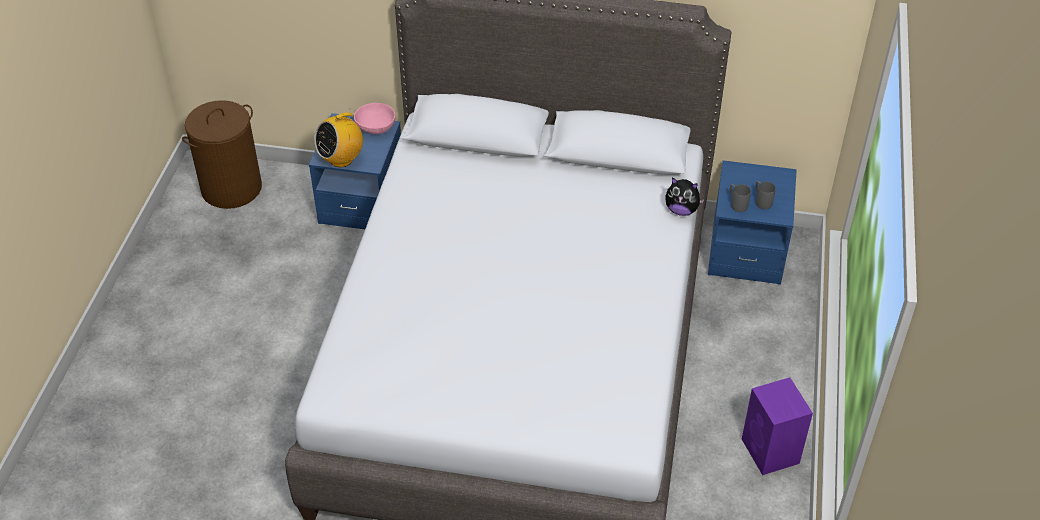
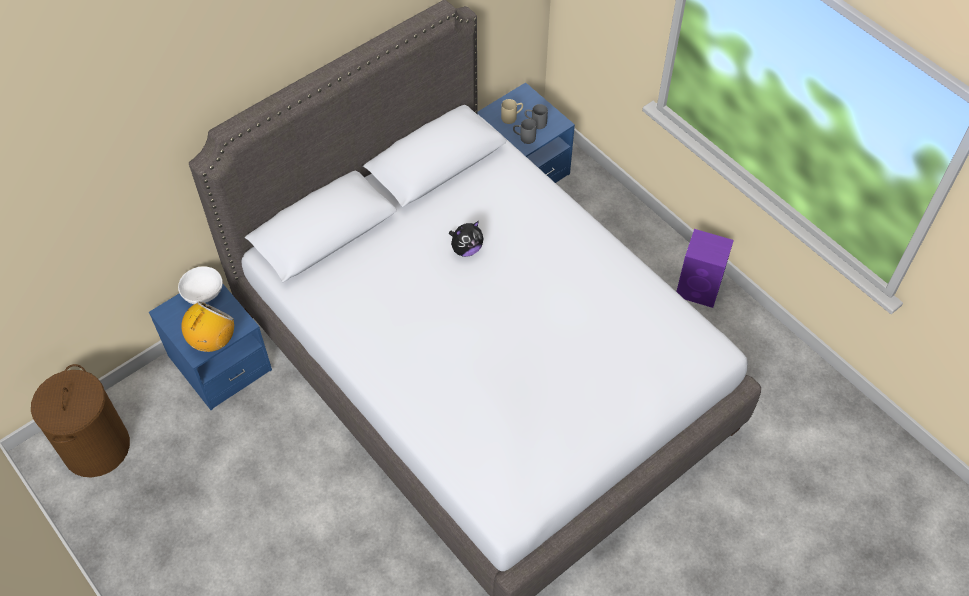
camera: 50 degrees left, 10 degrees up
radio [314,108,363,167] -> radio turned 150 degrees counterclockwise [181,302,234,352]
pink bowl [354,103,396,134] -> white bowl [178,266,223,304]
plush toy [665,178,705,216] -> plush toy moved to [449,221,484,257]
none -> beige mug [501,99,523,124]

